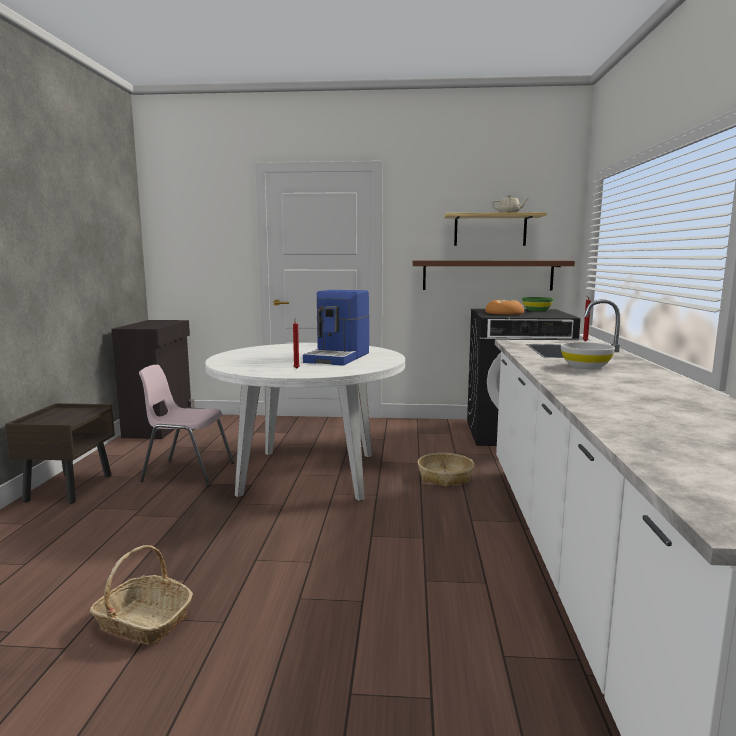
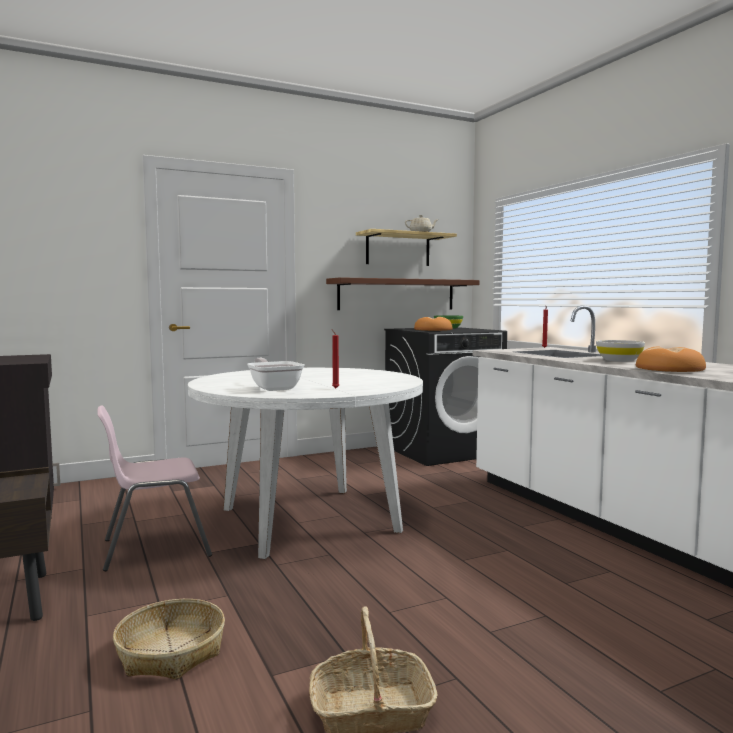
camera: 30 degrees left, 5 degrees down
coffee machine [303,290,369,366] -> none
basket [417,453,474,487] -> basket moved to [113,599,225,679]
none -> frying pan [247,358,304,391]
none -> bread [636,346,706,372]

